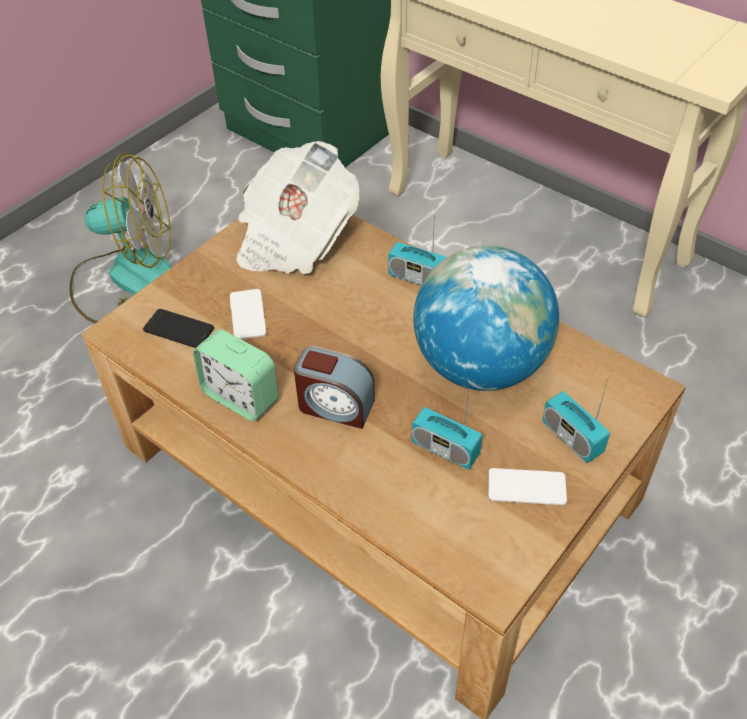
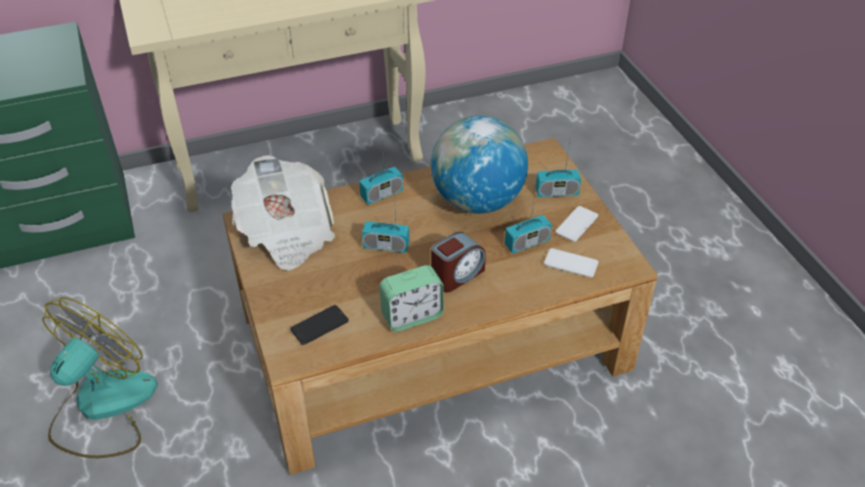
camera: 60 degrees left, 5 degrees down
phone [230,289,267,339] -> phone moved to [544,248,598,278]
none -> radio [362,191,409,253]

